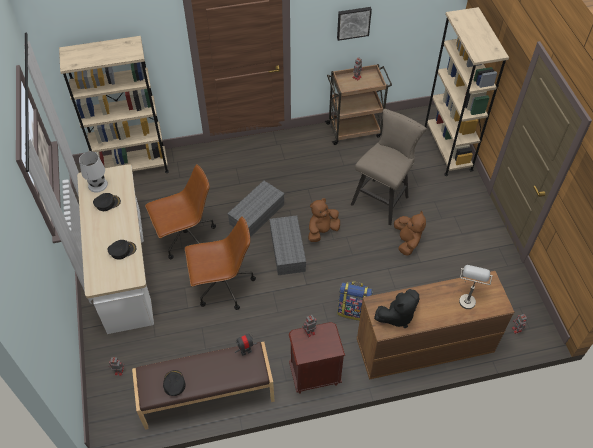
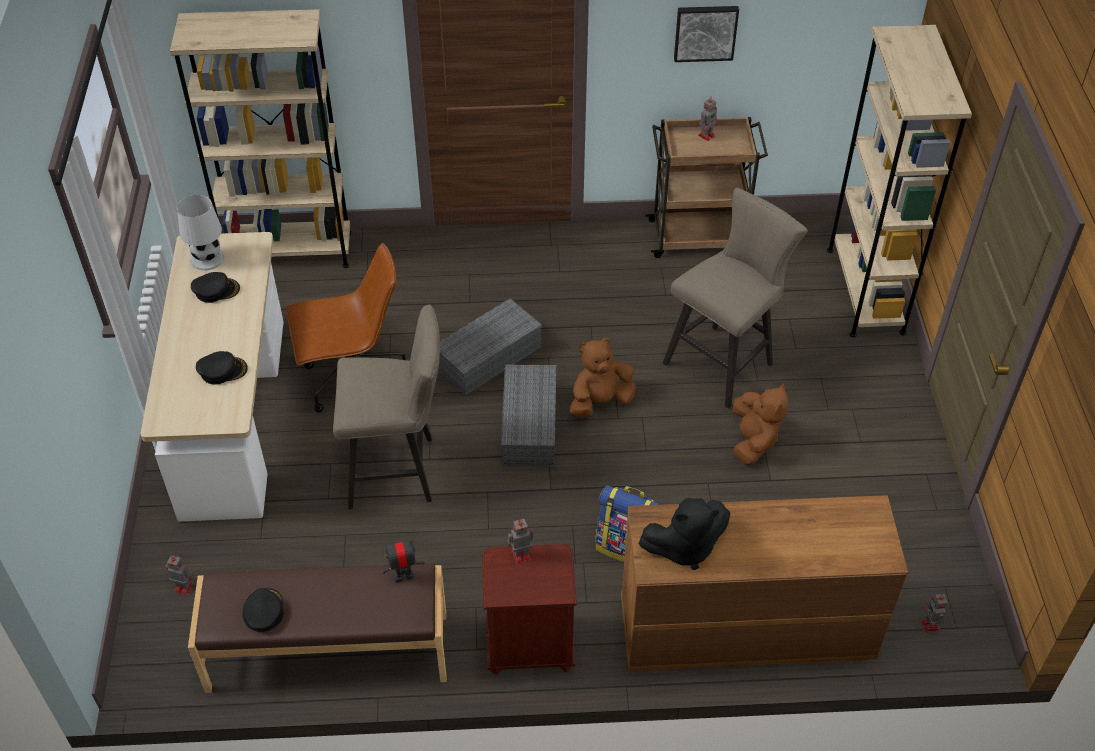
camera: 10 degrees right, 5 degrees down
brown office chair [185,216,256,310] -> beige stool [333,305,440,509]
grey table lamp [459,265,493,309] -> none

